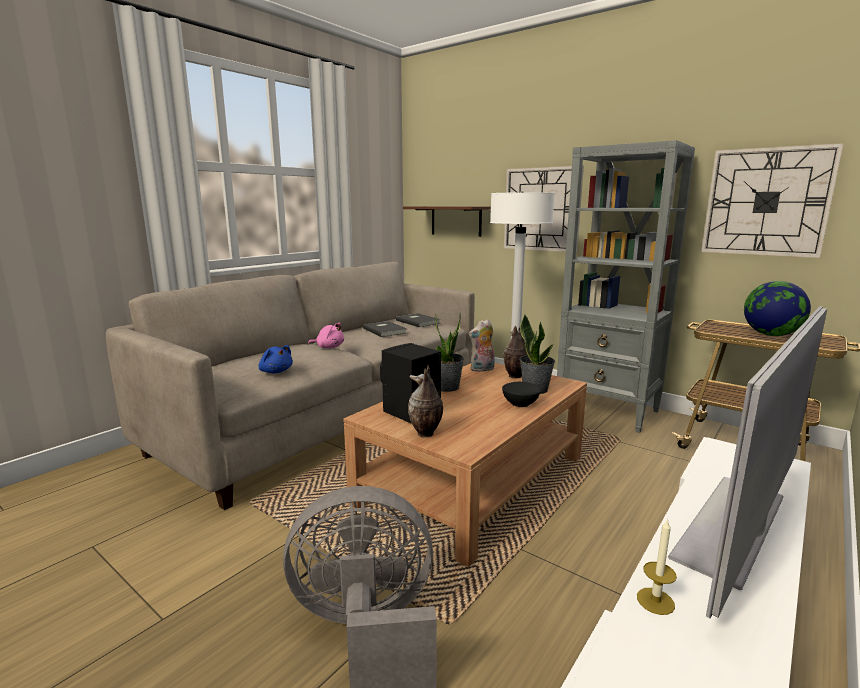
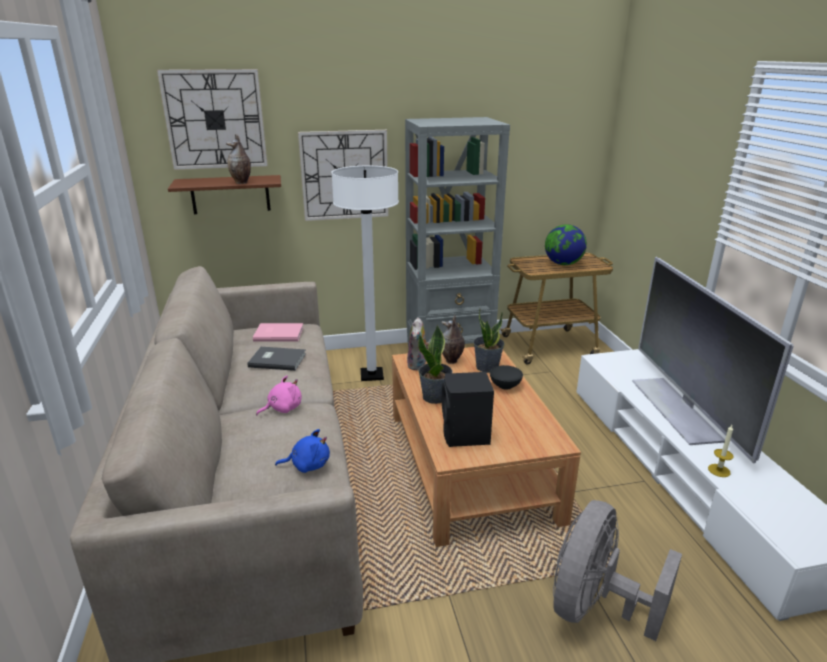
camera: 50 degrees left, 10 degrees up
grey book [396,313,441,327] -> pink book [253,323,303,342]
vase [408,365,443,438] -> vase moved to [226,134,251,184]
wall clock [701,143,844,258] -> wall clock moved to [157,69,268,170]

